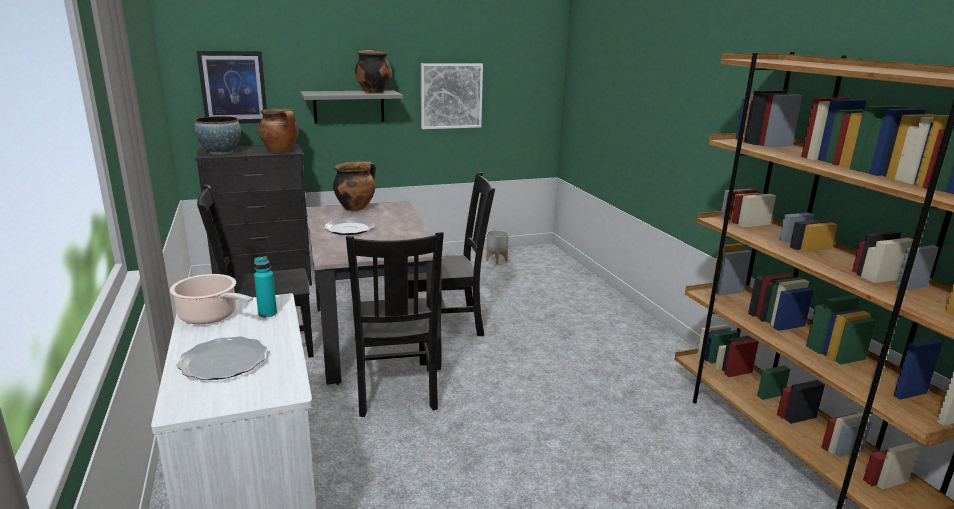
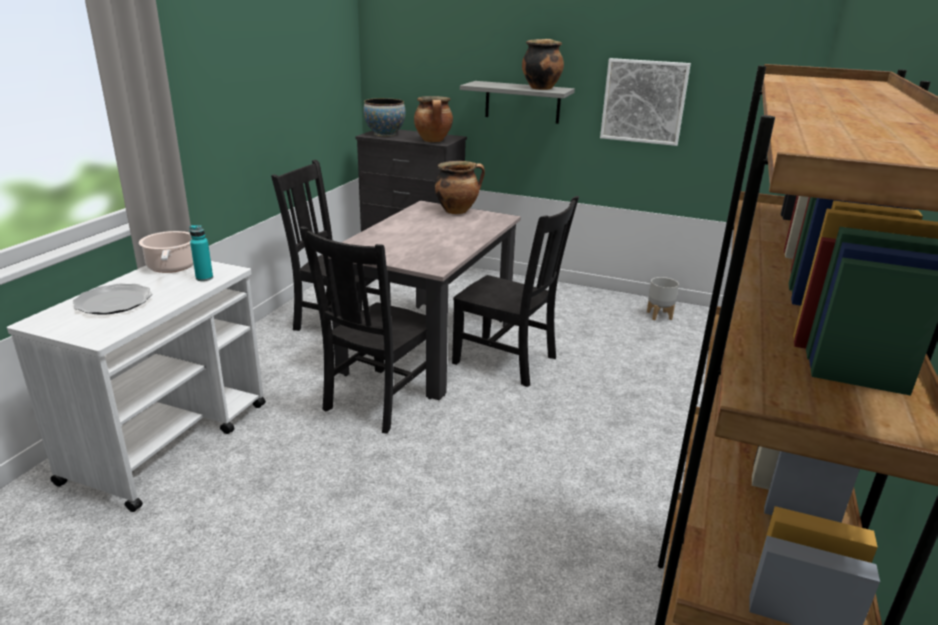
camera: 40 degrees right, 5 degrees up
picture [197,51,267,124] -> none
plate [324,218,374,235] -> none

